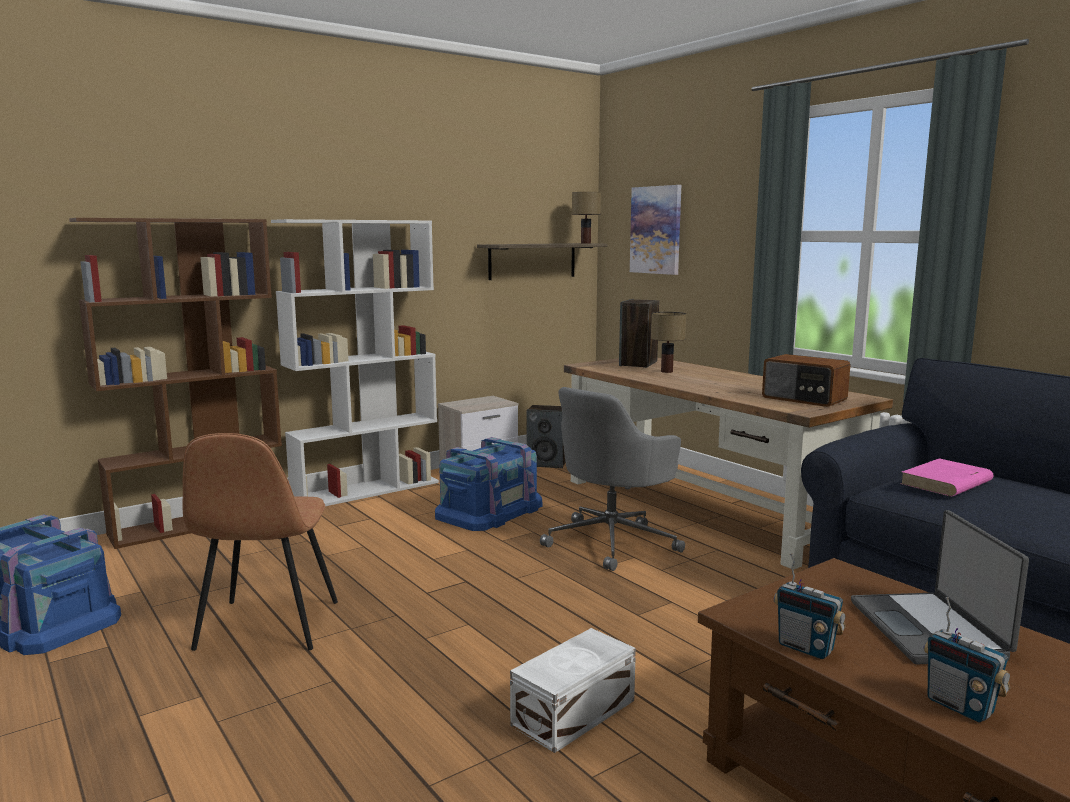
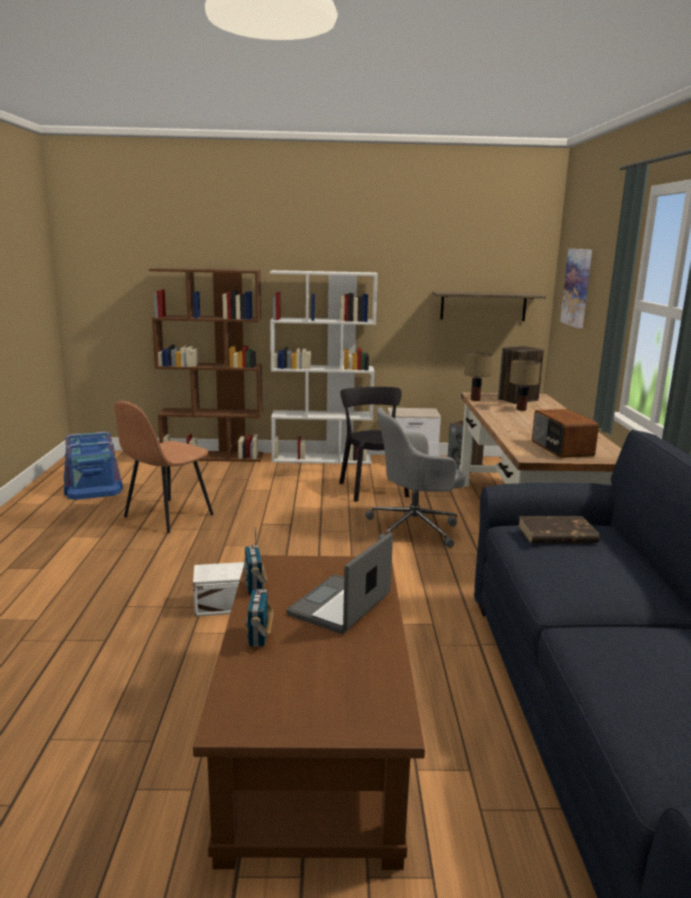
camera: 35 degrees right, 5 degrees up
blue storage box [435,437,542,531] -> black chair [339,387,409,502]
table lamp [572,192,601,244] -> table lamp moved to [464,352,493,401]
pink book [900,458,994,497] -> brown book [518,516,600,543]

